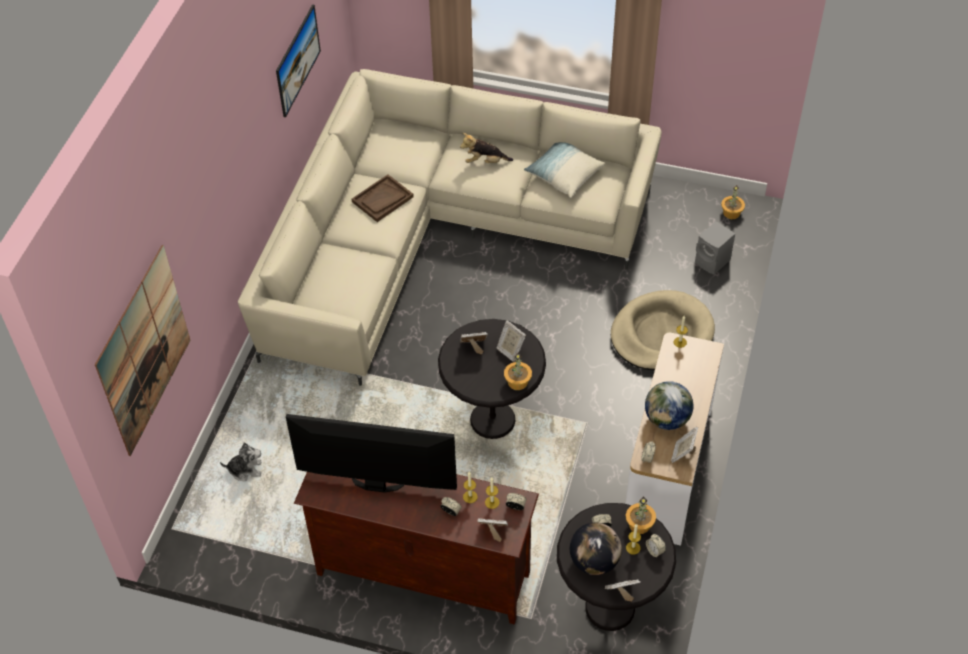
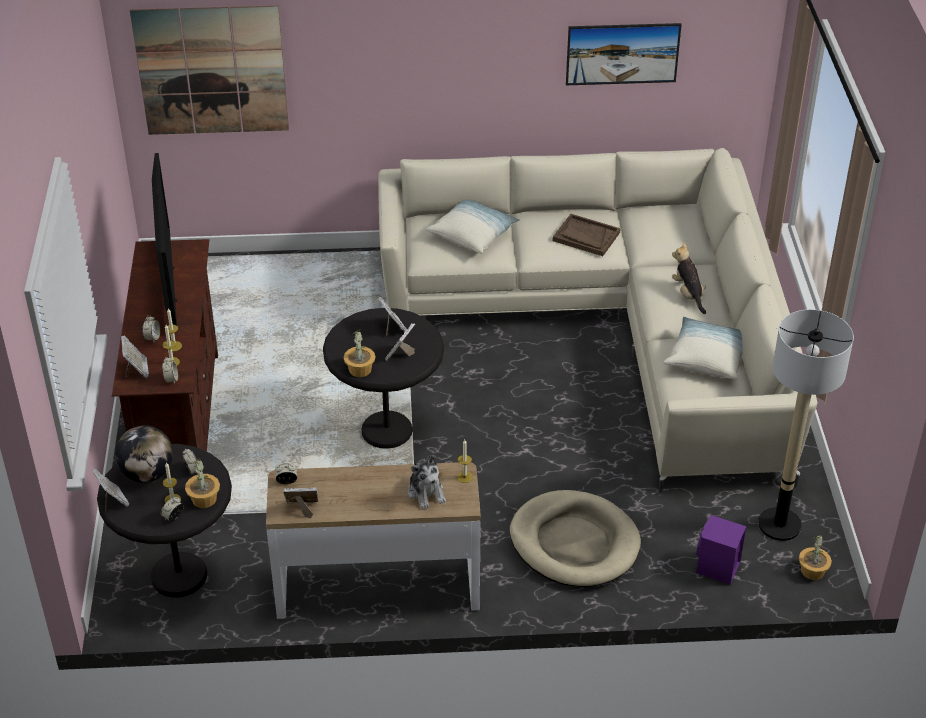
camera: 70 degrees right, 10 degrees down
plush toy [220,442,261,481] -> plush toy moved to [408,455,446,509]
globe [645,381,693,430] -> none
grey speaker [695,221,735,275] -> purple speaker [696,515,746,585]
none -> pillow [426,200,520,254]
none -> floor lamp [758,309,854,541]

